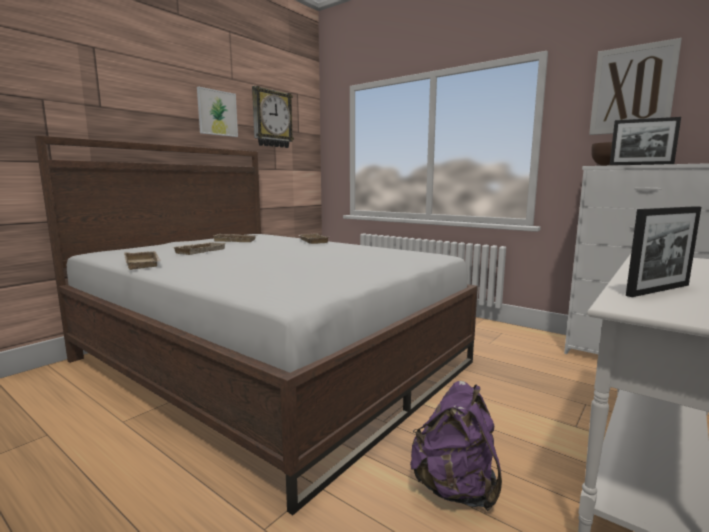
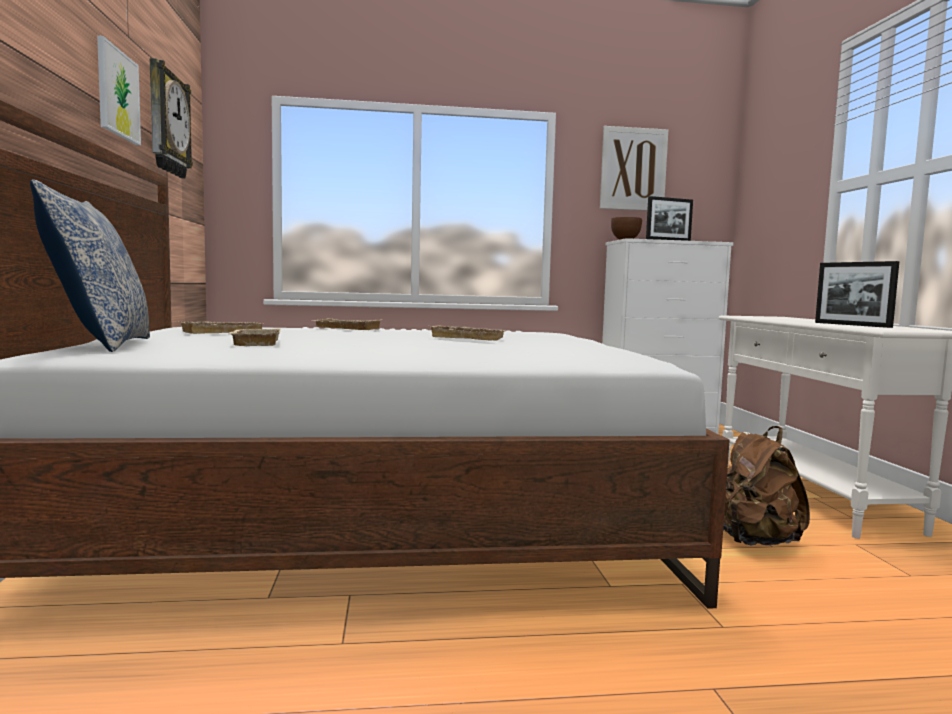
camera: 45 degrees left, 5 degrees down
beige tray [124,251,161,270] -> beige tray moved to [430,325,506,340]
purple backpack [410,381,502,511] -> brown backpack [723,426,810,546]
picture frame [626,206,701,297] -> picture frame turned 135 degrees clockwise [815,261,899,328]
none -> pillow [30,180,150,352]

